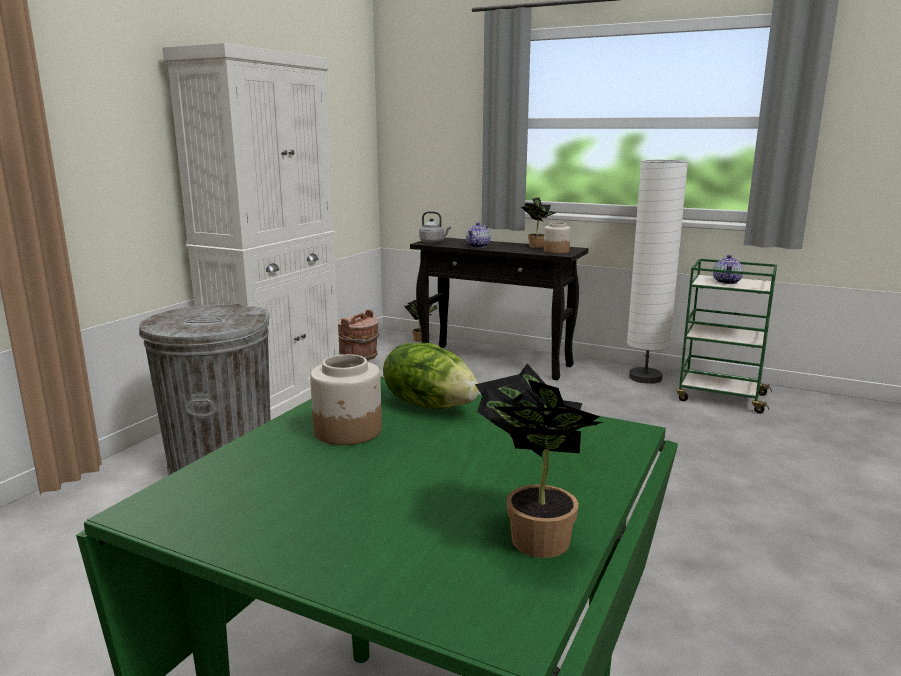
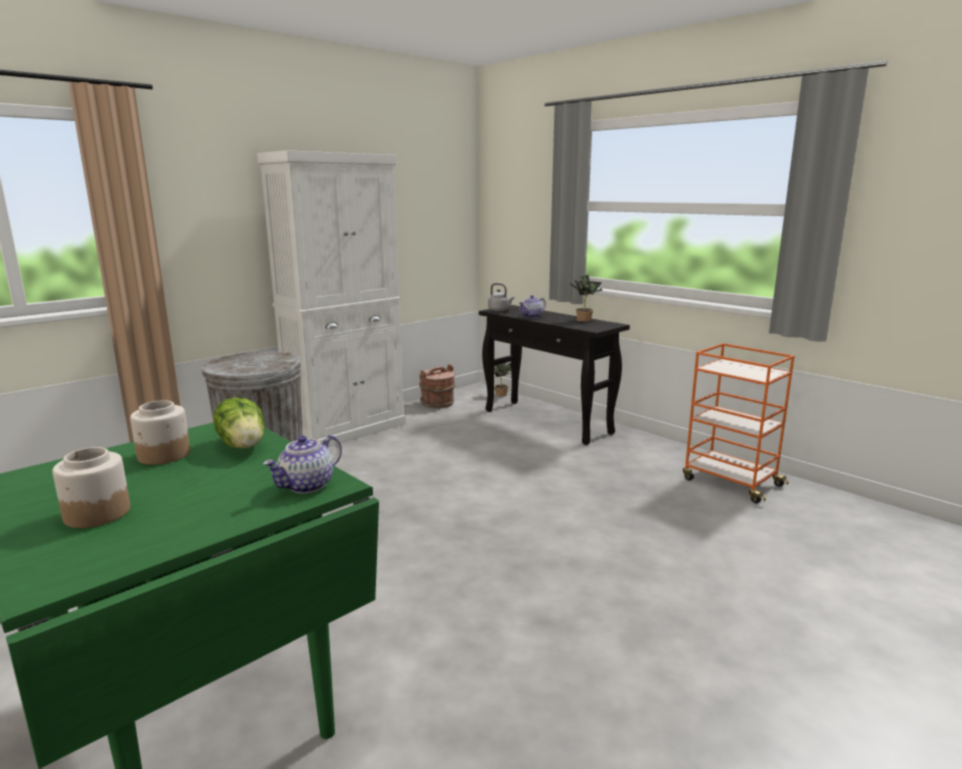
camera: 20 degrees right, 0 degrees up
potted plant [475,364,604,558] -> none
jar [544,222,571,253] -> jar moved to [52,447,130,528]
white floor lamp [627,160,688,384] -> none
green cart [676,259,777,414] -> orange cart [683,343,794,503]
teapot [713,255,743,284] -> teapot moved to [263,435,342,493]

